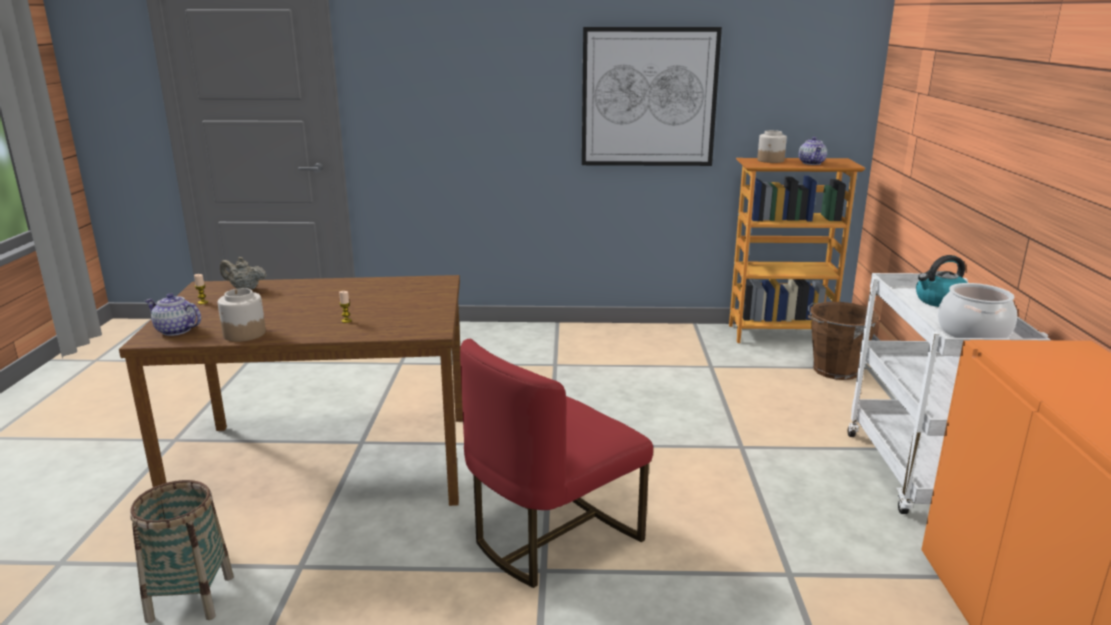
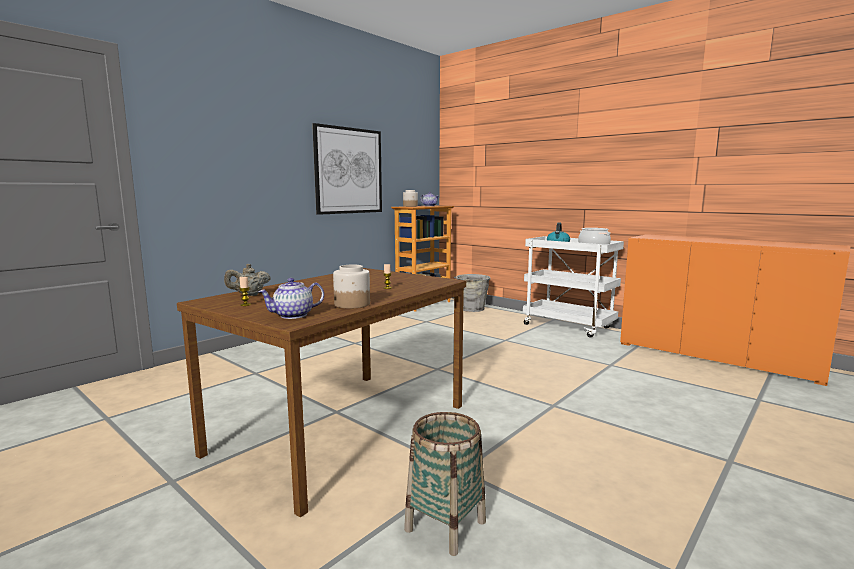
camera: 50 degrees left, 10 degrees down
red chair [460,339,653,588] -> none
brown bucket [808,302,880,380] -> grey bucket [454,274,490,312]

